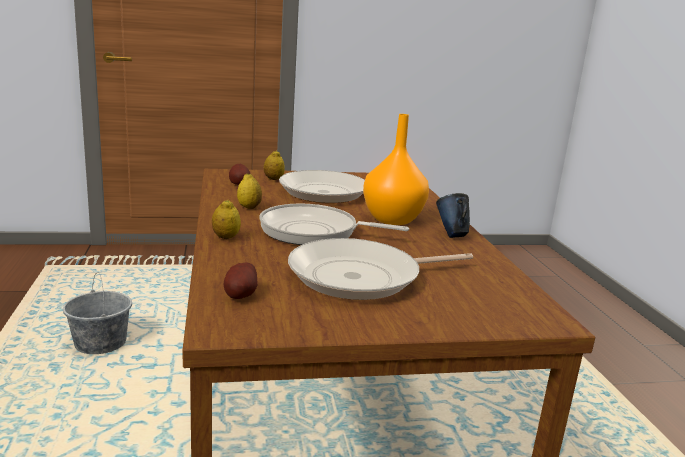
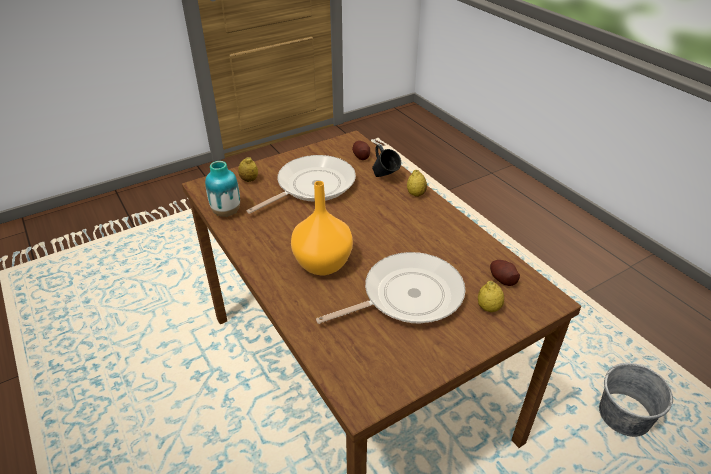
camera: 160 degrees right, 20 degrees up
lemon [237,173,262,209] -> lemon moved to [238,157,258,182]
frying pan [259,204,409,245] -> none
blue mug [436,193,470,238] -> blue mug moved to [372,144,401,177]
none -> vase [205,161,240,217]

